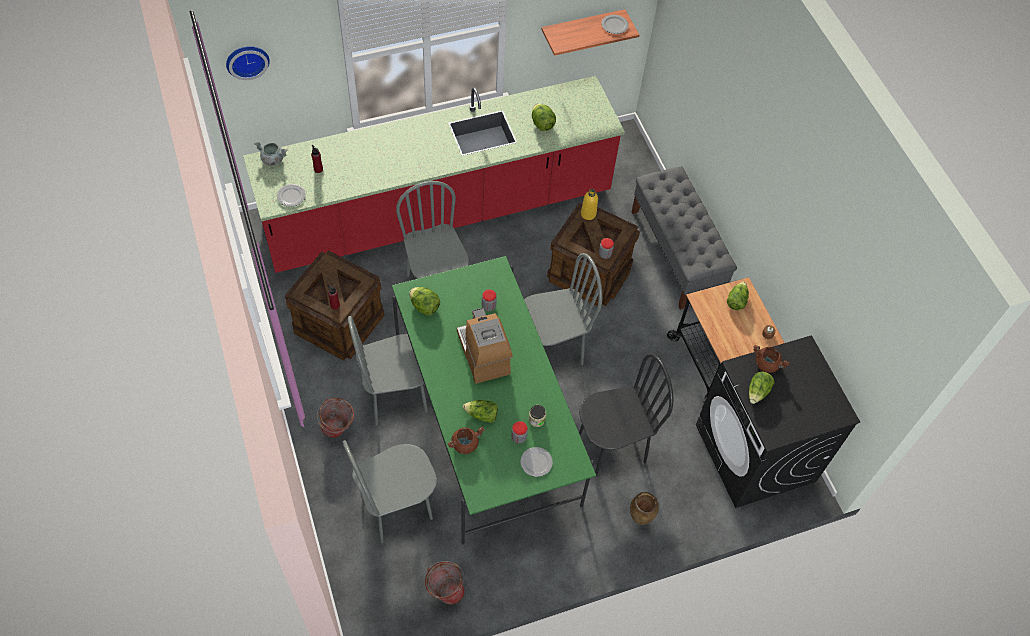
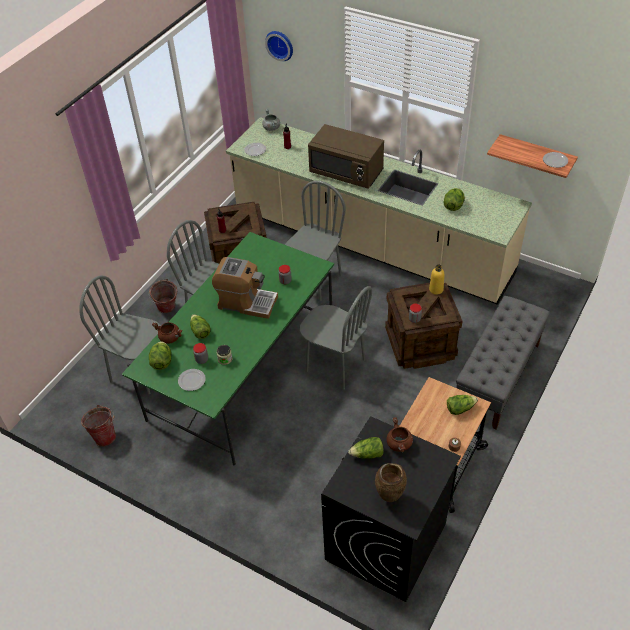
camera: 55 degrees right, 10 degrees down
red counter [243,76,625,273] -> beige counter [226,117,532,305]
lettuce [409,287,440,316] -> lettuce moved to [149,341,172,370]
coffee machine [457,308,513,384] -> coffee machine turned 75 degrees clockwise [212,257,278,319]
black chair [579,353,673,476] -> none
brown vase [630,492,659,525] -> brown vase moved to [375,463,407,502]
none -> brown microwave [308,124,384,189]

